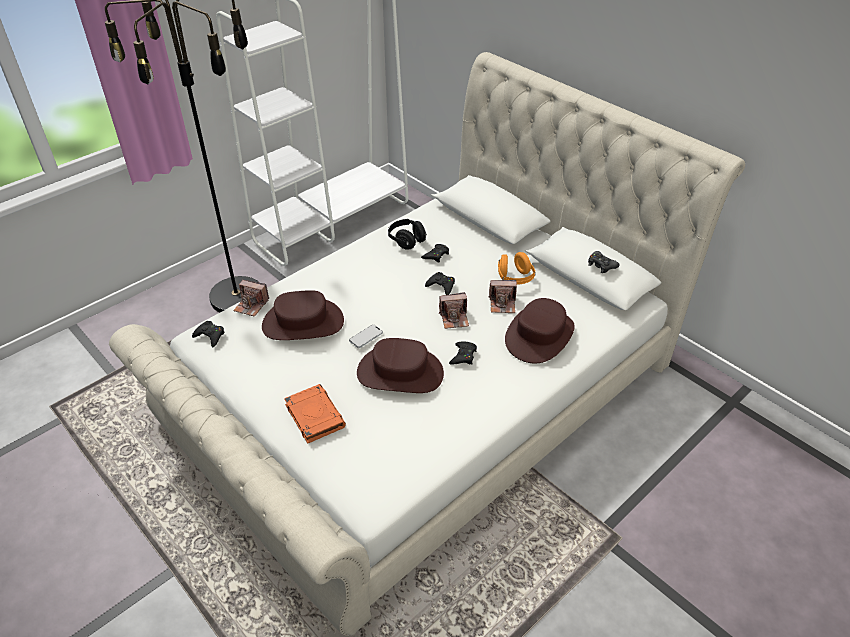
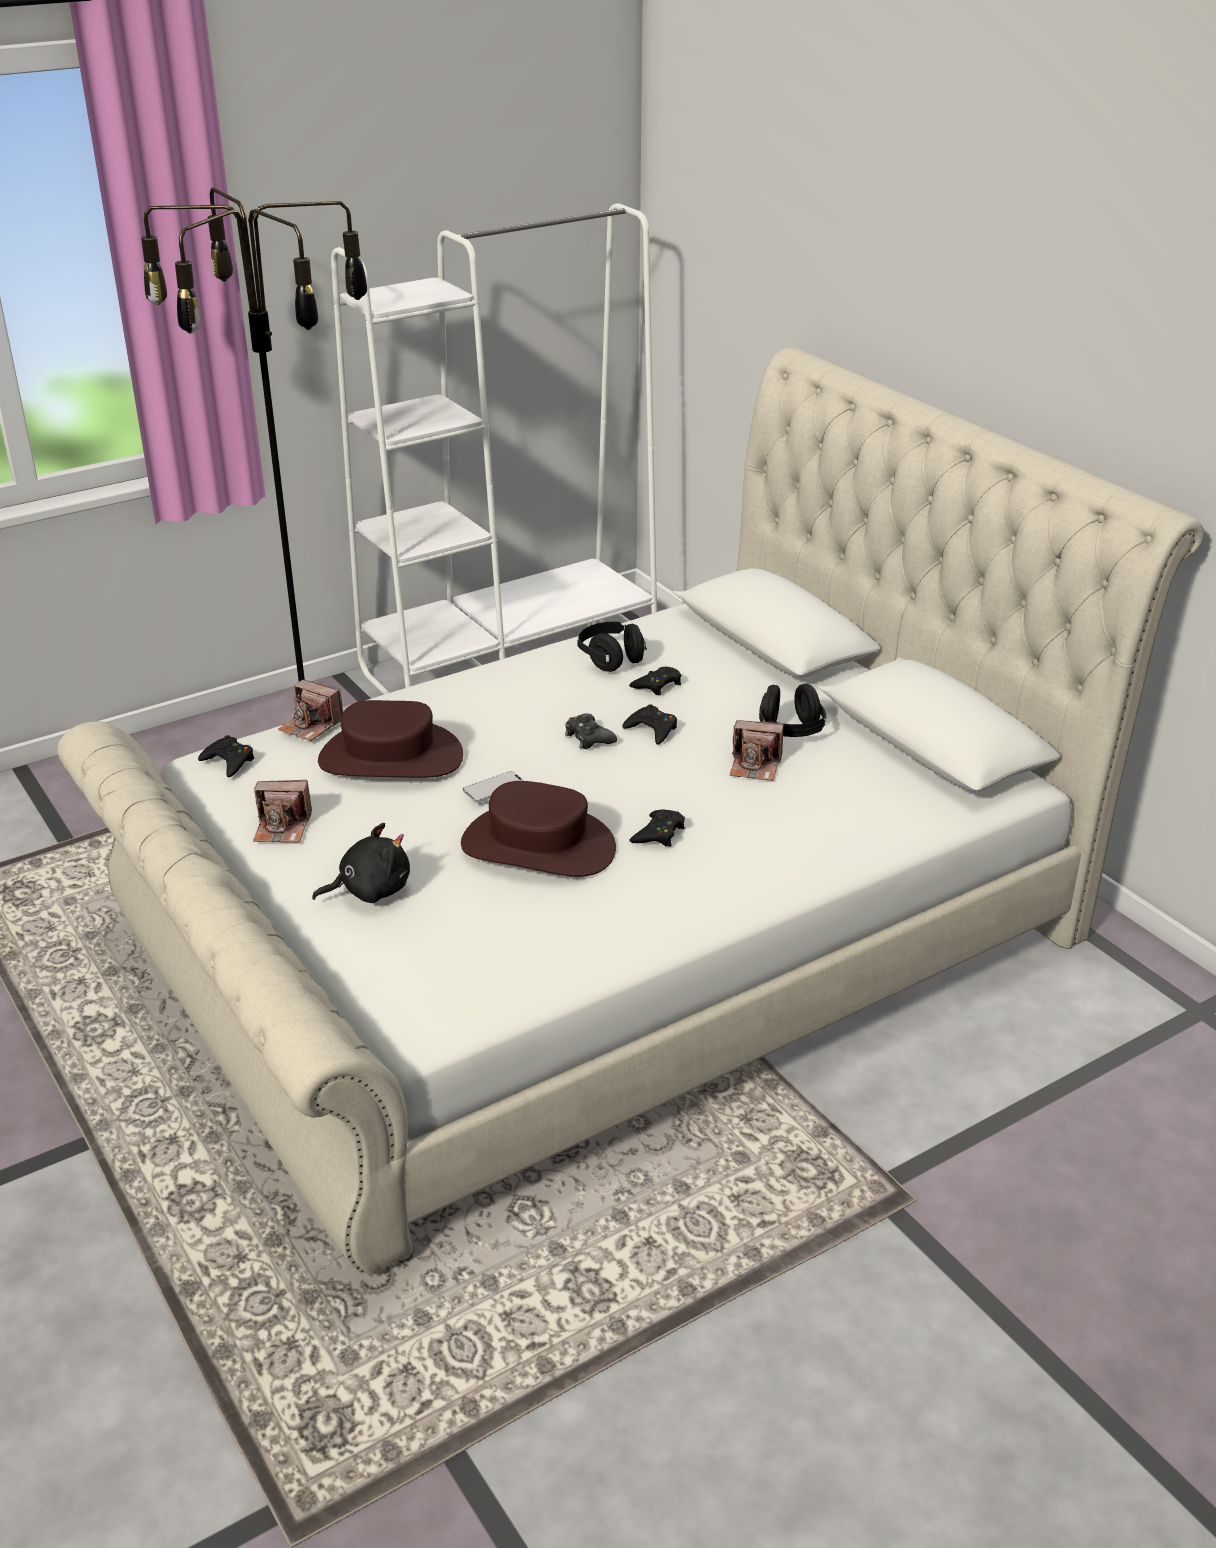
camera: 10 degrees right, 10 degrees down
orange book [284,384,346,443] -> black plush toy [312,823,410,903]
camera [439,292,469,329] -> camera moved to [253,780,312,843]
orange headphones [498,252,536,285] -> black headphones [759,684,826,737]
brown hat [505,298,575,363] -> none
black game controller [588,251,620,273] -> black game controller moved to [565,713,617,749]

